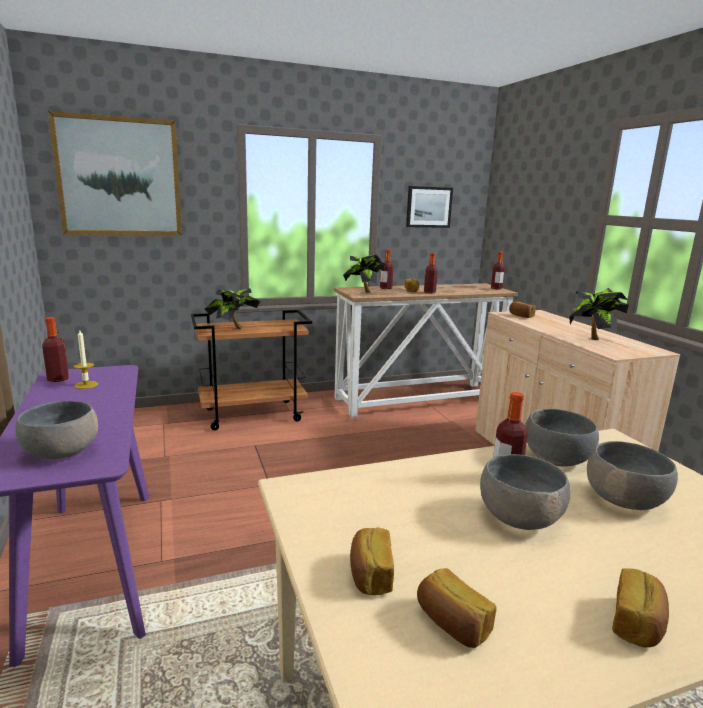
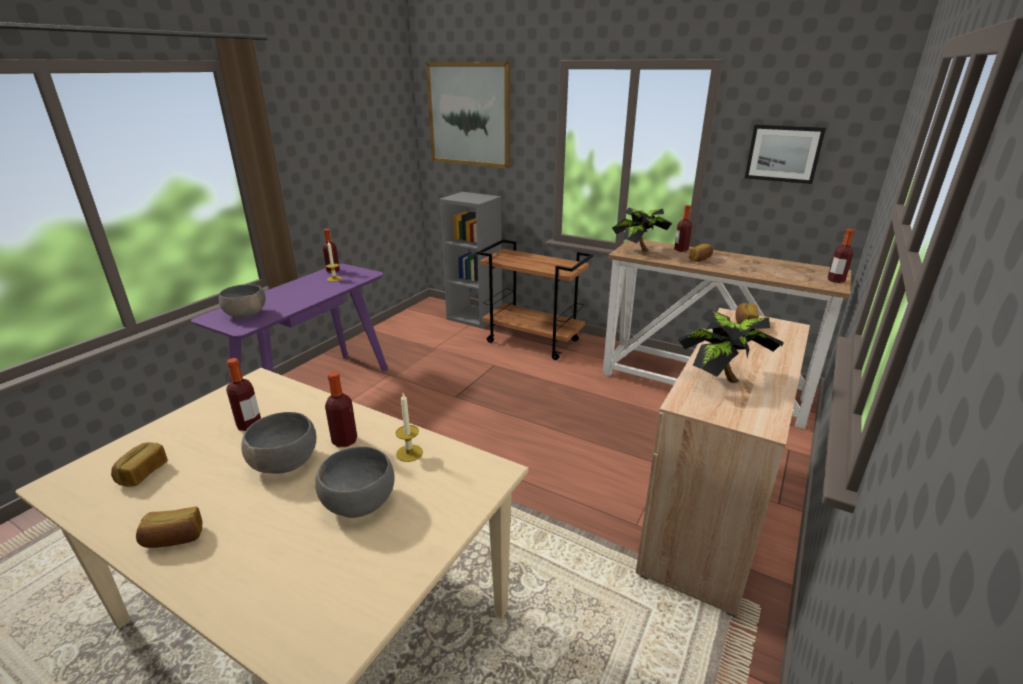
camera: 50 degrees right, 10 degrees up
potted plant [205,288,260,329] -> none
bread [350,527,394,595] -> none
bottle [424,253,438,294] -> bottle moved to [226,358,261,431]
grey bowl [525,409,599,467] -> candle [396,393,423,462]
none -> grey bookcase [439,192,502,329]

